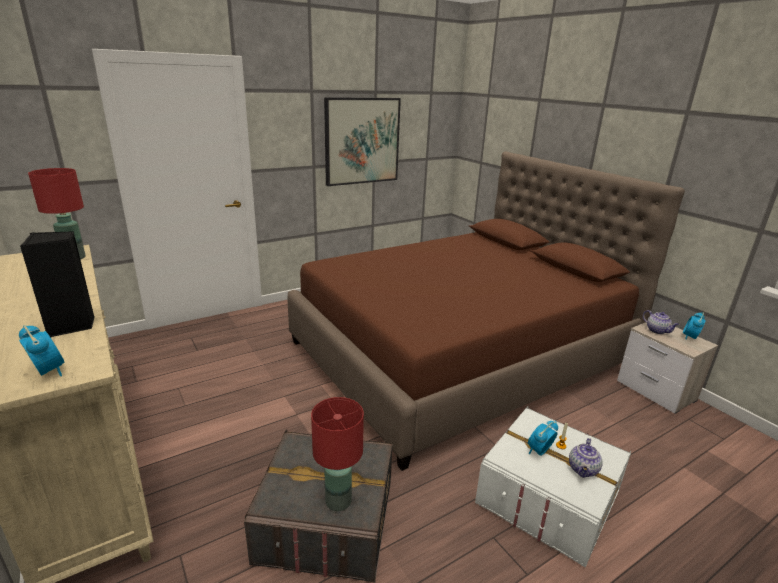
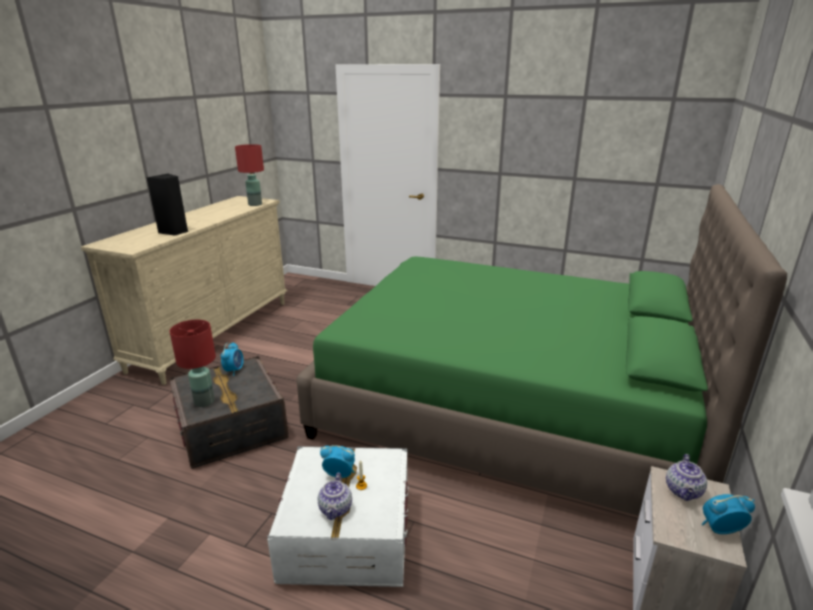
camera: 55 degrees right, 0 degrees up
alarm clock [19,325,65,376] -> alarm clock moved to [221,342,244,376]
brown bed [288,151,685,471] -> green bed [296,184,787,516]
picture [324,97,401,186] -> none
teapot [569,438,603,478] -> teapot turned 75 degrees counterclockwise [318,473,352,520]

